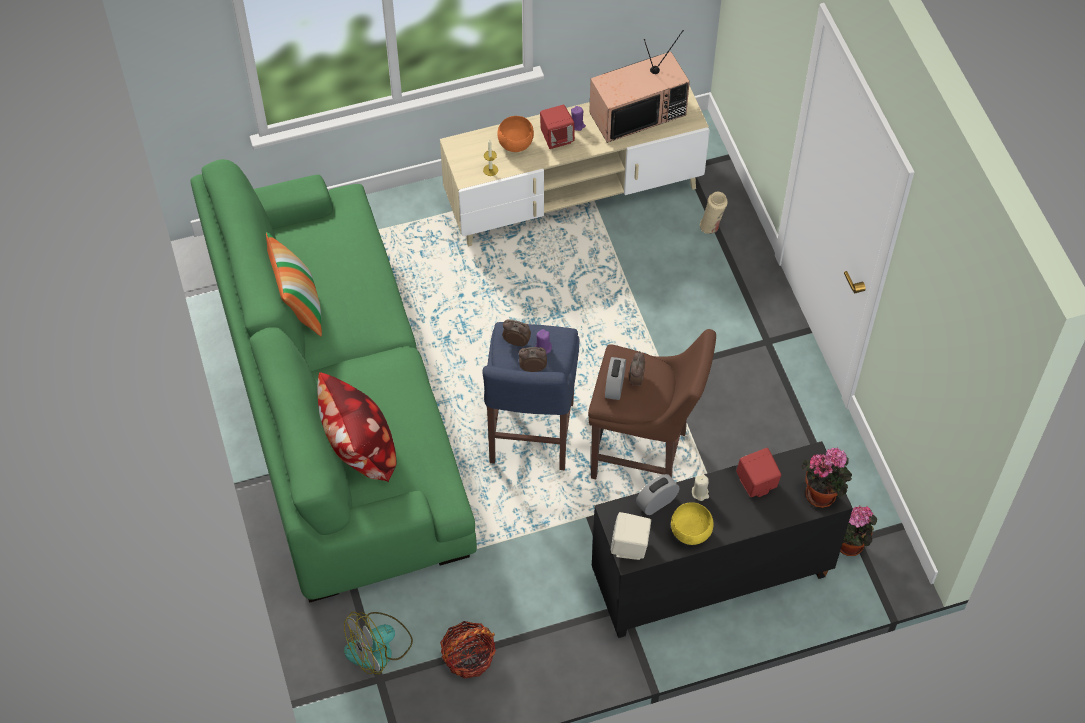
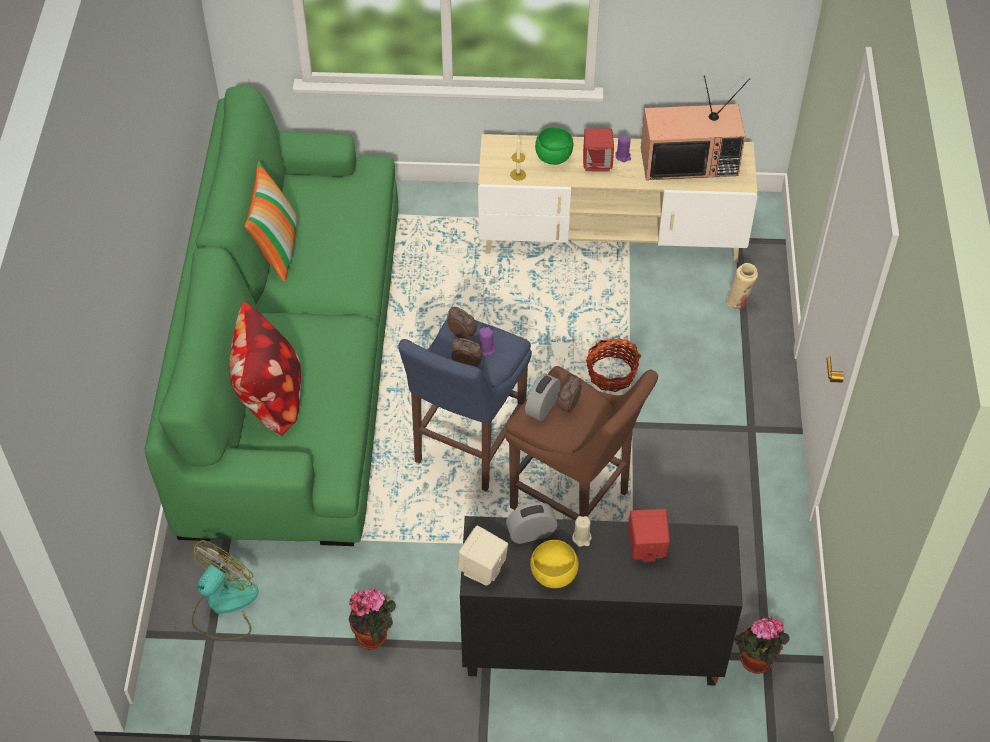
camera: 20 degrees right, 5 degrees down
fan [344,612,413,674] -> fan turned 135 degrees clockwise [191,540,259,640]
basket [440,621,496,679] -> basket moved to [586,338,641,392]
orange bowl [497,116,534,152] -> green bowl [535,127,573,165]
potted plant [801,448,852,508] -> potted plant moved to [349,589,396,650]

